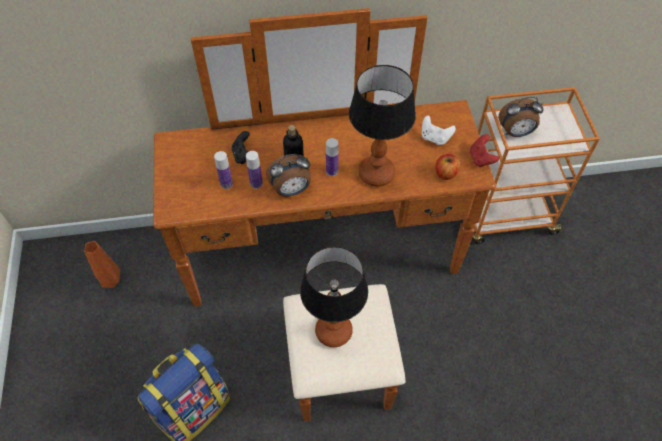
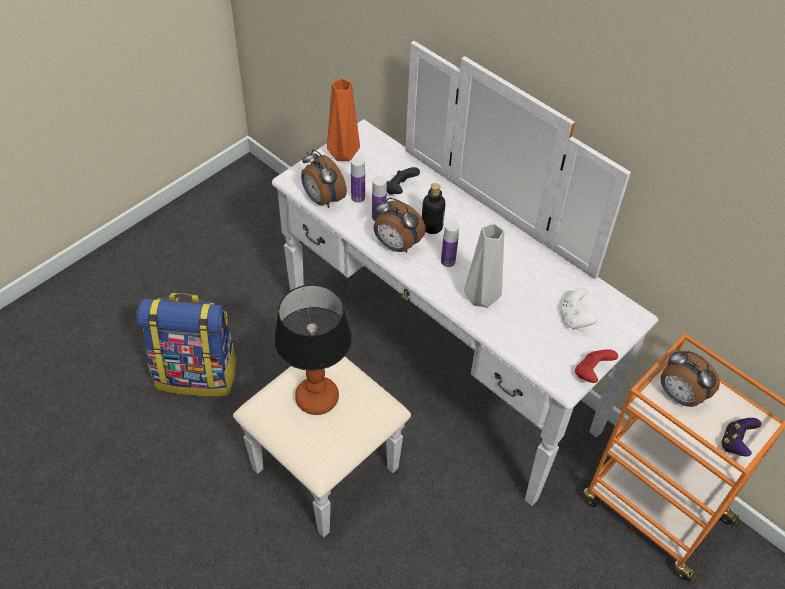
camera: 50 degrees right, 5 degrees down
orange vase [84,241,120,288] -> orange vase moved to [327,78,360,161]
brown dresser [153,8,496,421] -> white dresser [233,41,658,537]
table lamp [349,65,416,186] -> grey vase [464,223,504,307]
apple [435,154,460,180] -> none
none -> alarm clock [301,149,347,208]
none -> game controller [721,418,762,457]

